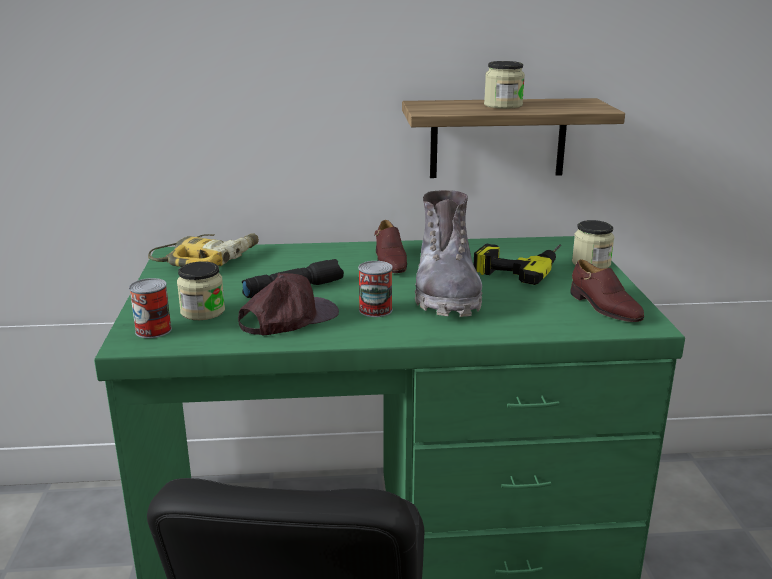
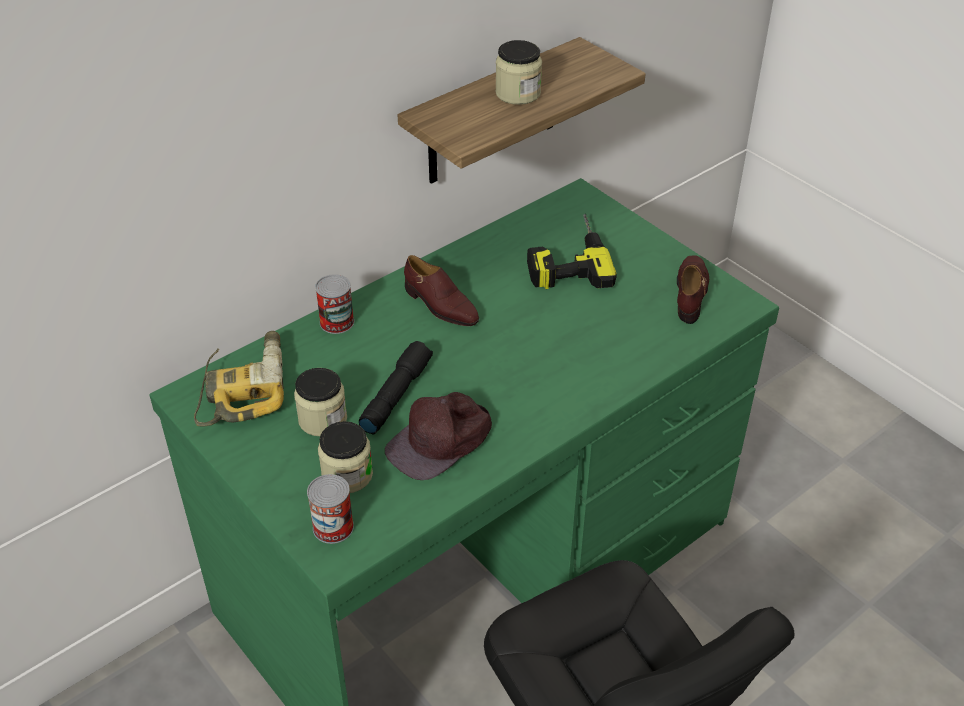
camera: 35 degrees left, 20 degrees up
brown cap [238,273,339,336] -> brown cap turned 150 degrees counterclockwise [385,392,492,480]
can [358,261,393,317] -> can moved to [315,274,354,334]
grey boot [415,190,483,317] -> none
brown shoe [570,259,645,322] -> brown shoe turned 105 degrees counterclockwise [677,255,709,324]
jar [572,220,614,269] -> jar moved to [294,368,347,436]

